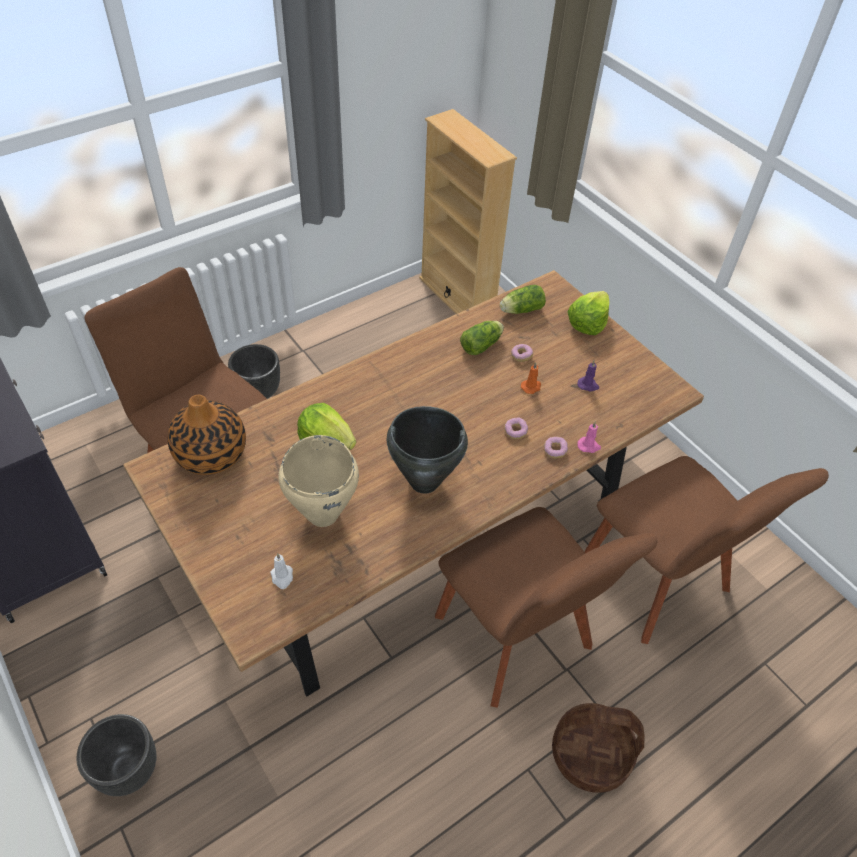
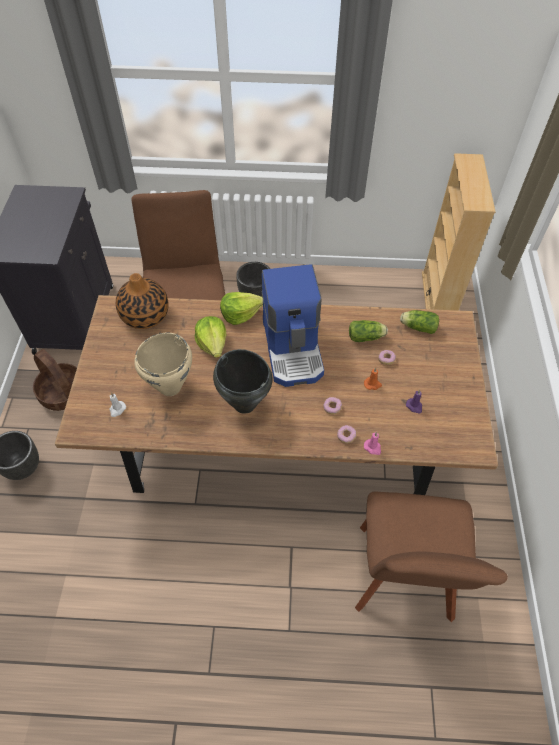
camera: 40 degrees right, 5 degrees up
brown chair [435,507,658,708] -> none
basket [552,703,645,793] -> basket moved to [33,349,77,411]
lettuce [568,291,609,335] -> lettuce moved to [220,292,263,325]
none -> coffee machine [262,264,324,387]

